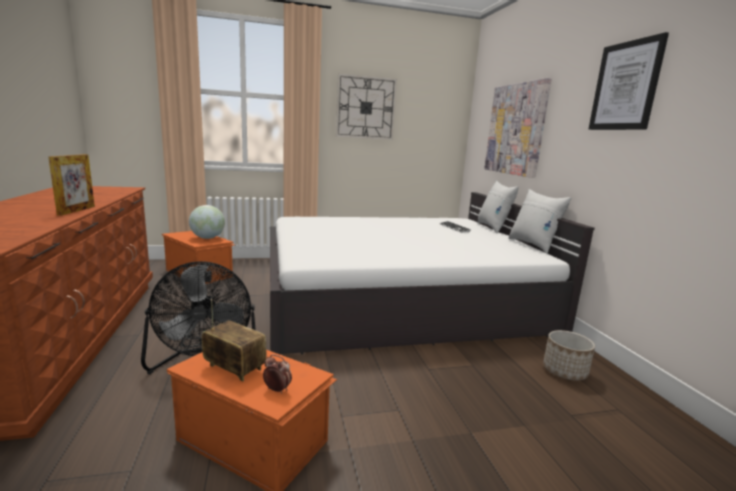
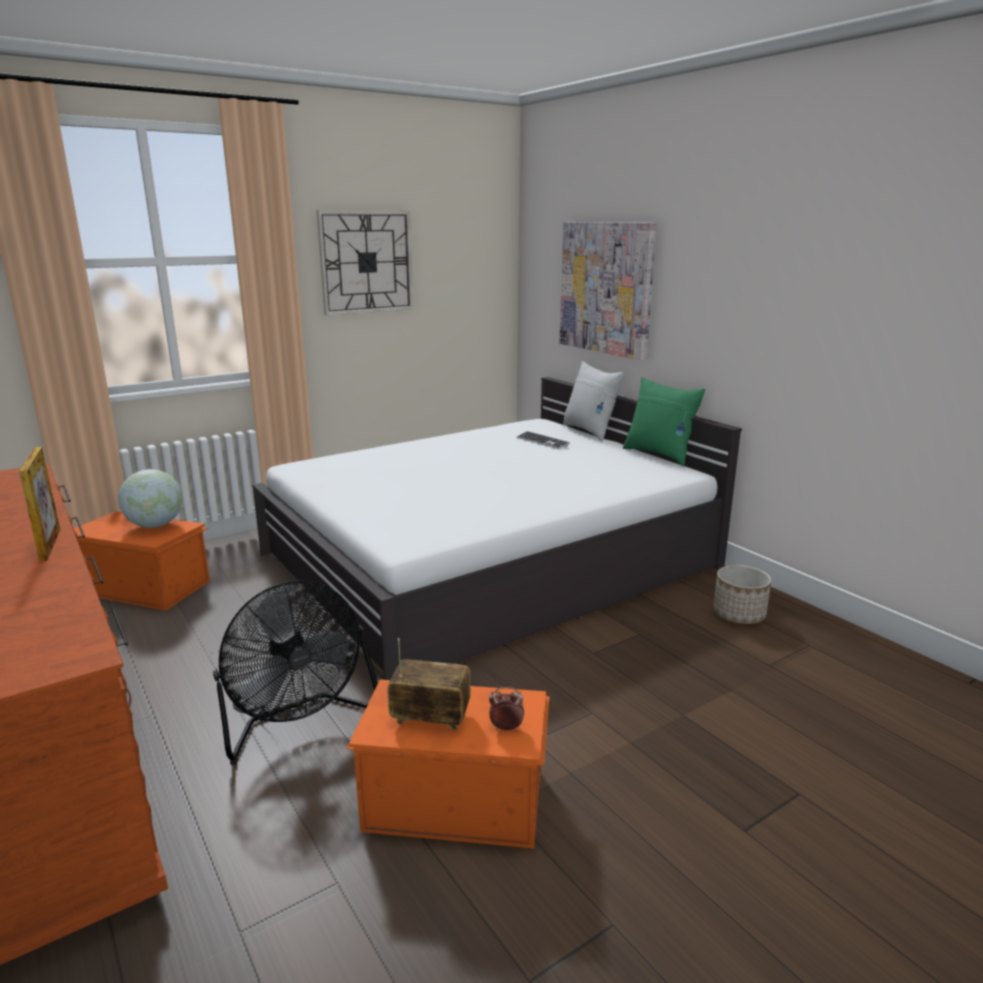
camera: 20 degrees left, 5 degrees up
grey pillow [508,189,571,254] -> green pillow [623,377,705,466]
picture [588,32,669,130] -> none

